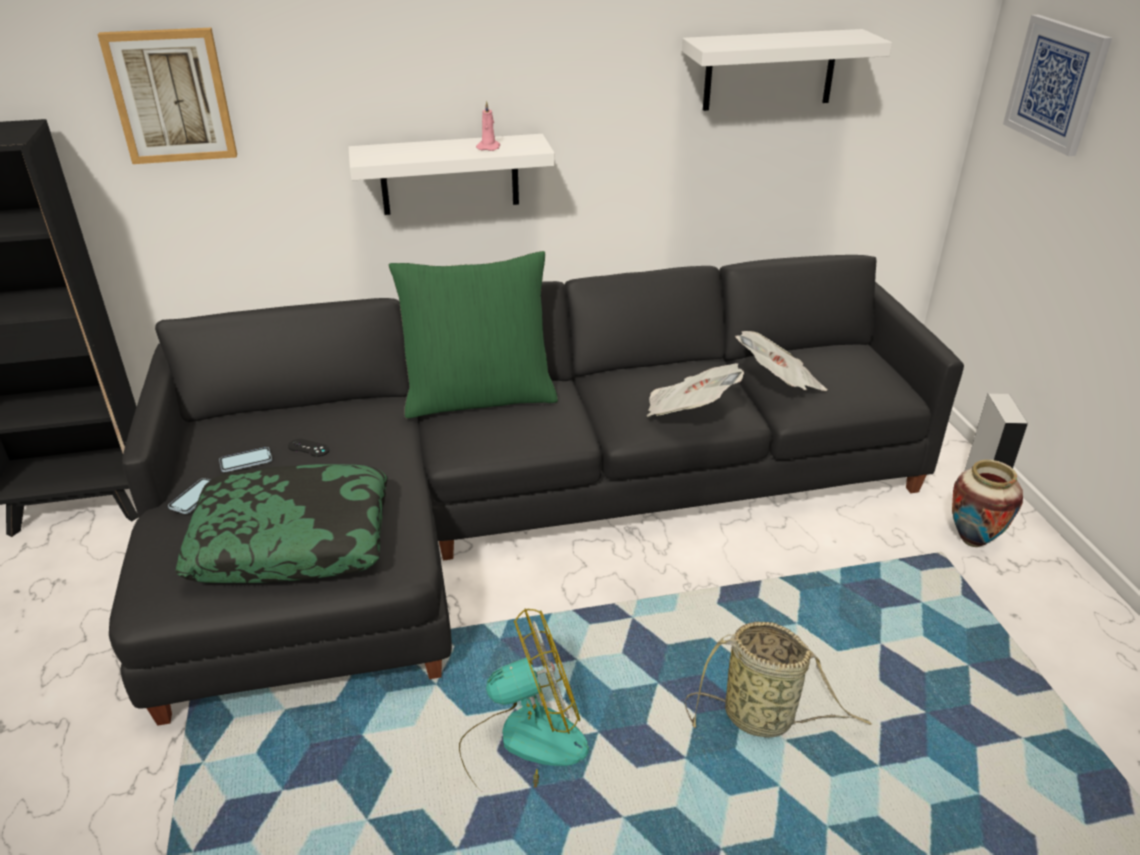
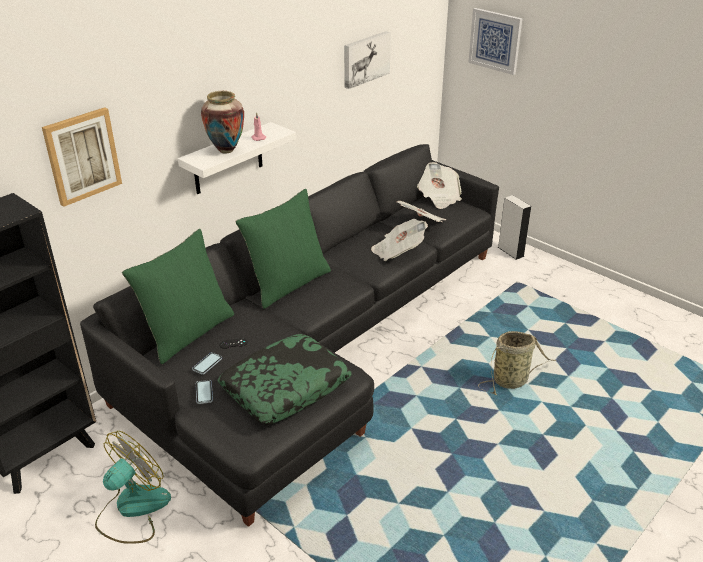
camera: 35 degrees left, 0 degrees up
fan [459,609,589,797] -> fan moved to [95,431,171,544]
white shelf [682,29,892,111] -> picture [344,31,391,89]
vase [952,460,1023,547] -> vase moved to [201,91,244,154]
none -> green pillow [122,229,234,364]
none -> newspaper [417,162,462,209]

